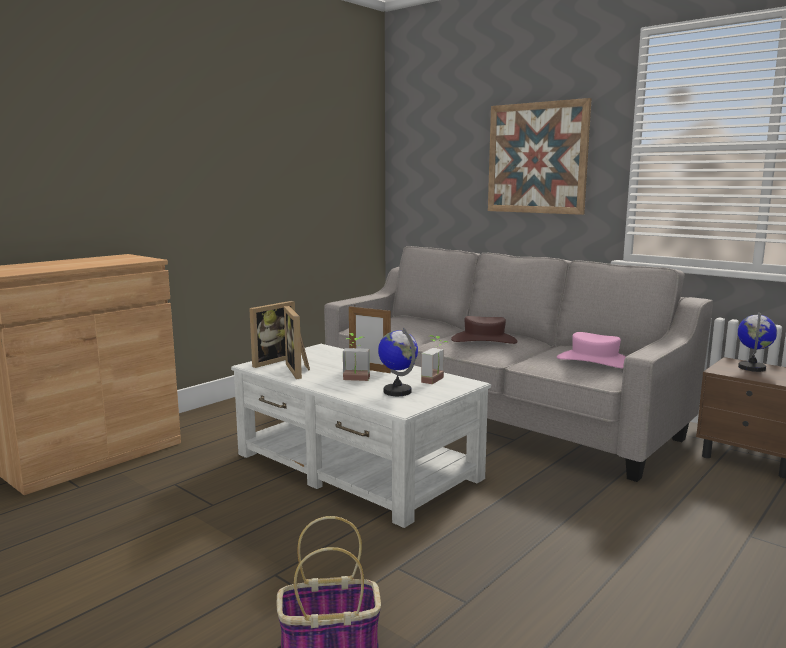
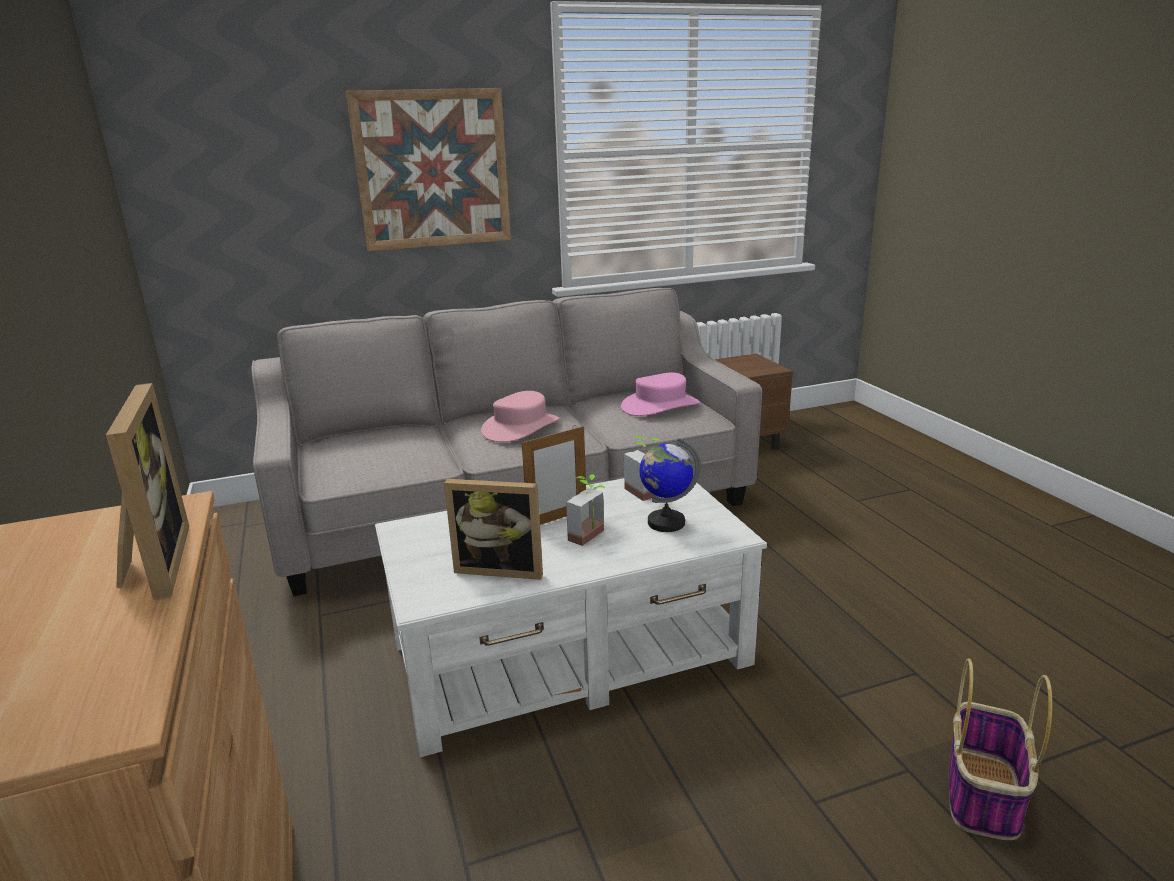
camera: 60 degrees left, 10 degrees up
picture frame [249,301,295,368] -> picture frame moved to [106,383,189,600]
brown hat [451,316,518,344] -> pink hat [481,391,559,442]
globe [738,312,777,372] -> none

